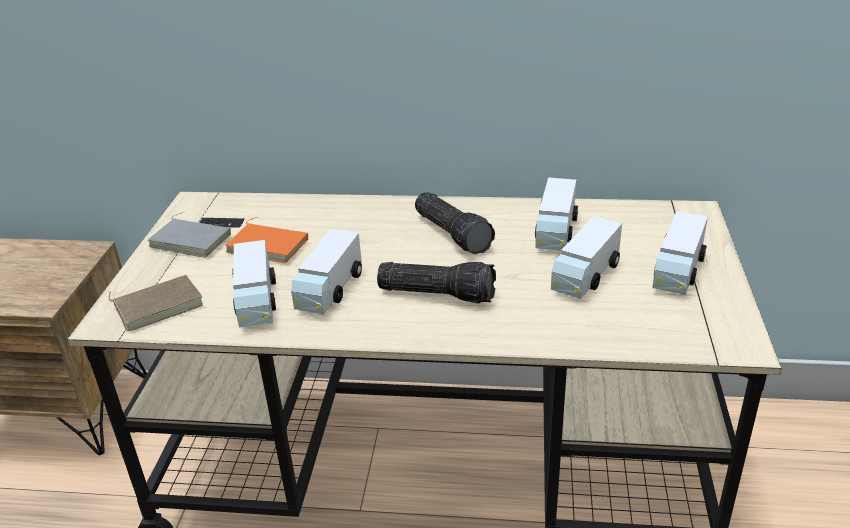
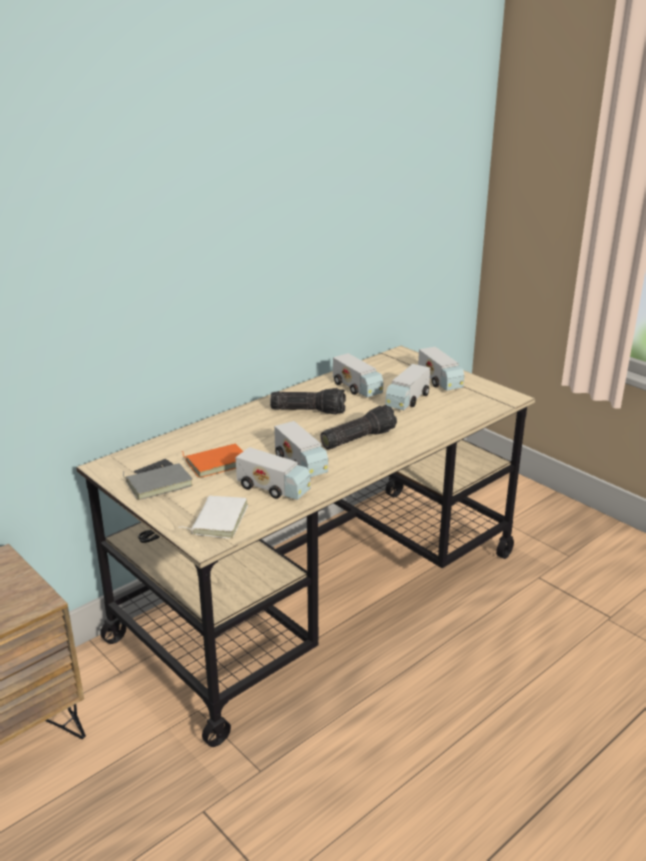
camera: 50 degrees left, 5 degrees down
brown book [108,275,203,332] -> white book [178,496,248,539]
toy truck [551,216,622,299] -> toy truck turned 45 degrees clockwise [386,364,430,410]

